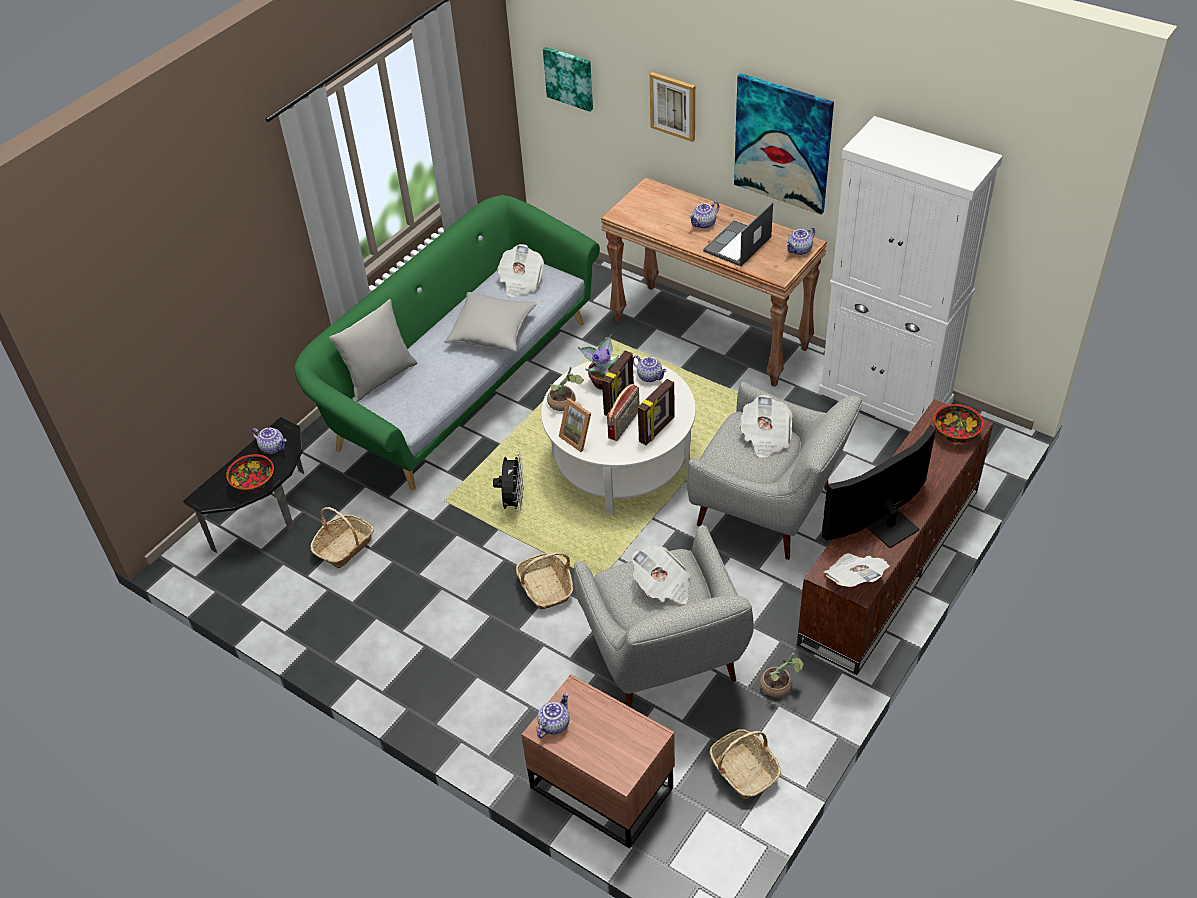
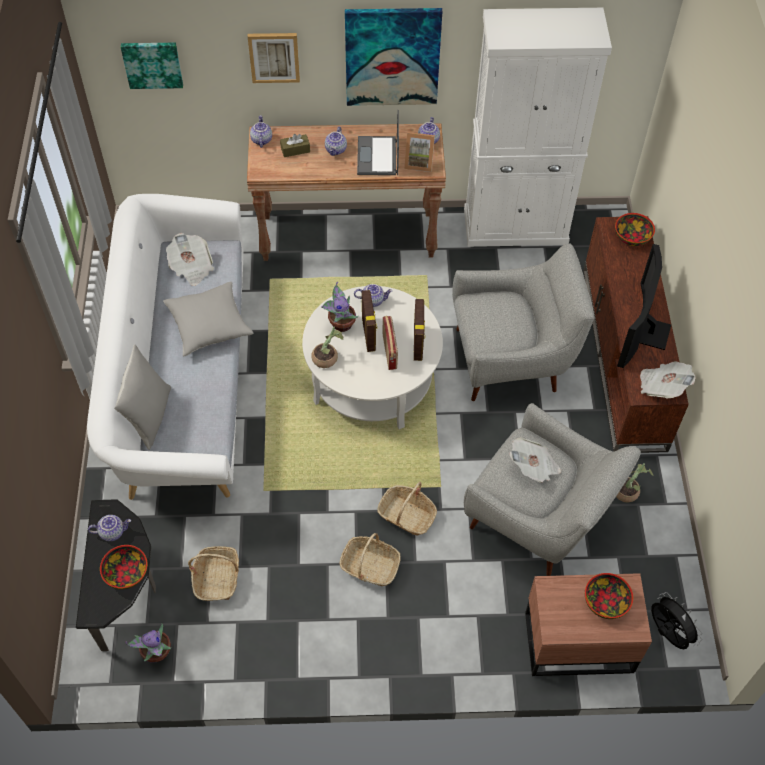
camera: 40 degrees left, 10 degrees up
green sofa [294,195,600,490] -> white sofa [87,194,244,500]
black fan [493,454,524,512] -> black fan moved to [651,592,702,649]
teapot [537,692,570,738] -> teapot moved to [250,115,272,148]
picture frame [559,398,591,452] -> picture frame moved to [404,132,435,172]
basket [710,729,781,799] -> basket moved to [339,533,401,586]
newspaper [739,395,792,458] -> none
none -> potted plant [125,623,171,662]
none -> brown tissue box [280,134,310,157]
none -> bowl [585,573,633,619]

